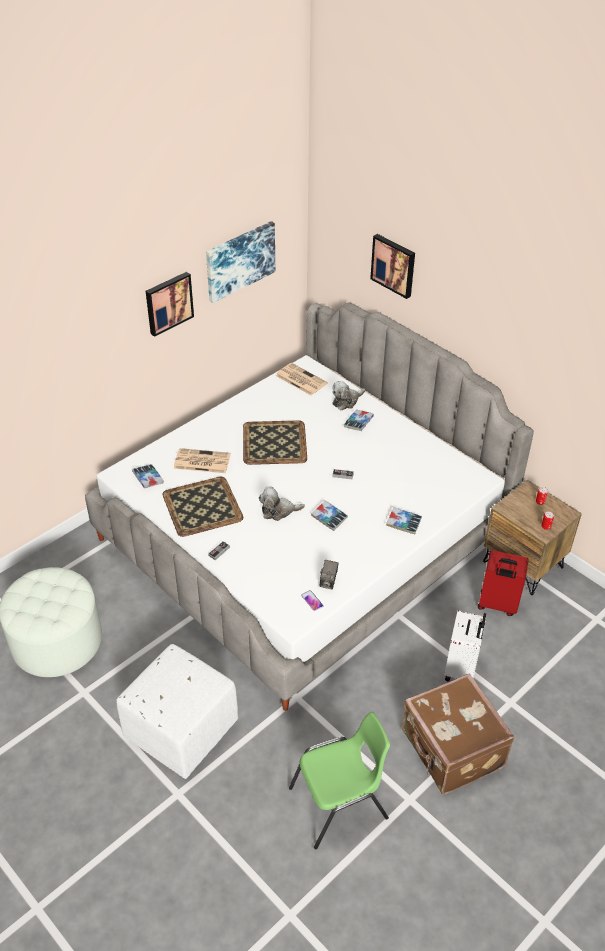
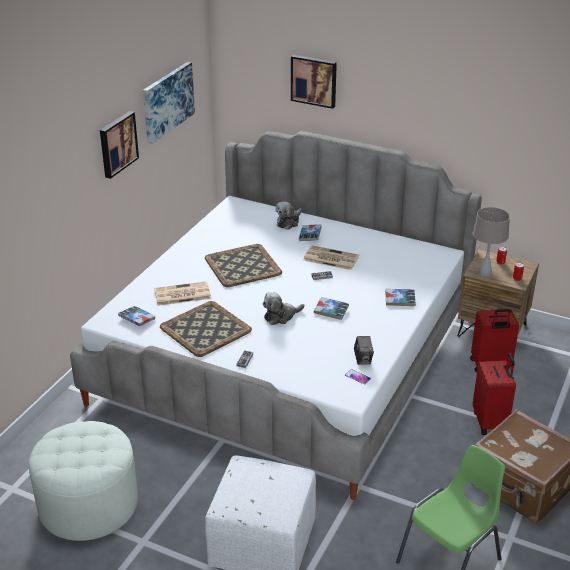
camera: 20 degrees left, 10 degrees down
newspaper [275,363,328,395] -> newspaper moved to [303,245,359,270]
white suitcase [445,610,486,682] -> red suitcase [473,353,516,435]
none -> beige table lamp [473,207,510,277]

